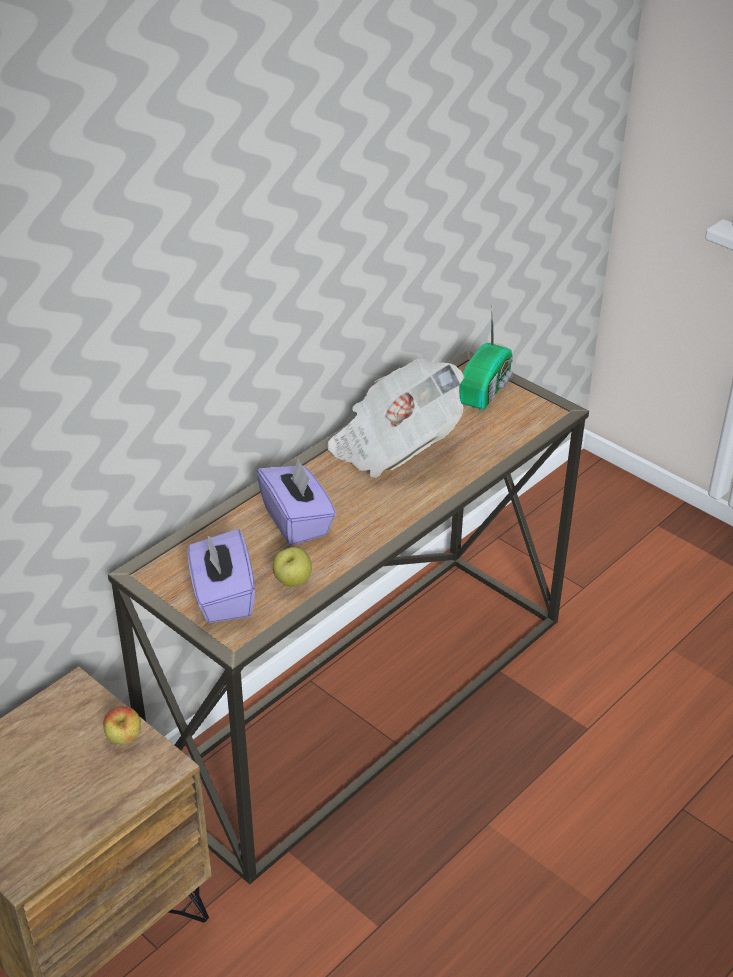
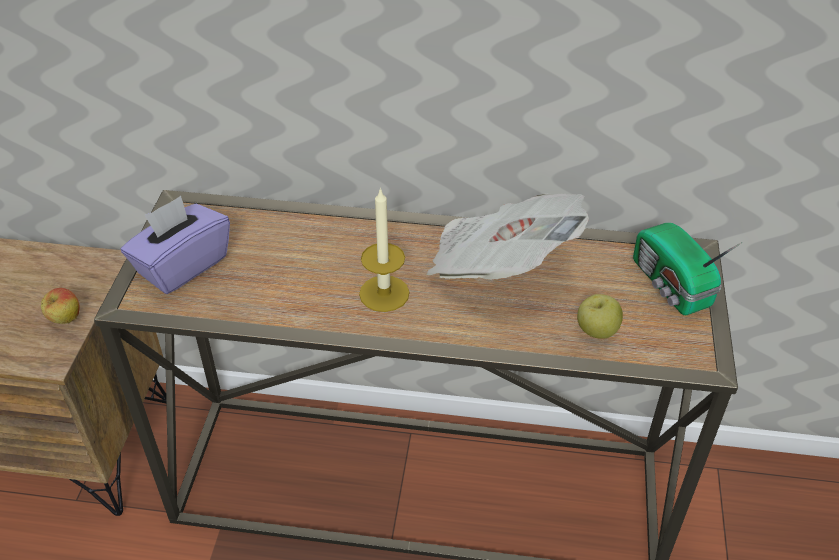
camera: 55 degrees right, 5 degrees up
purple tissue box [257,458,336,545] -> none
apple [273,547,312,587] -> apple moved to [577,294,623,339]
radio [459,305,513,410] -> radio turned 75 degrees clockwise [633,223,742,315]
none -> candle [359,187,410,312]

